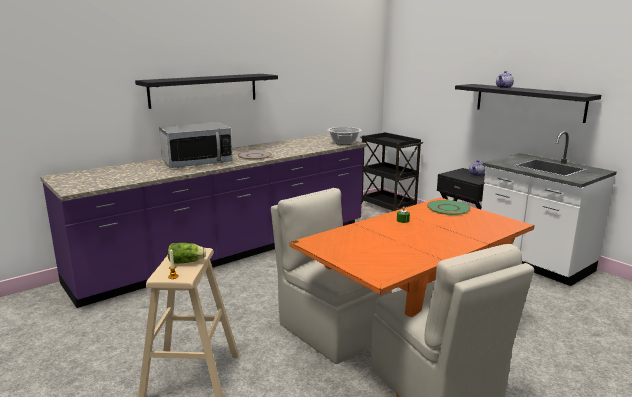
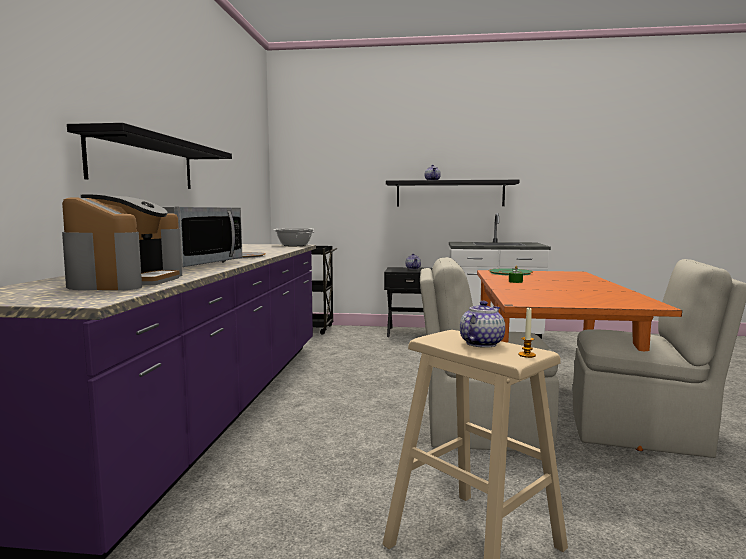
camera: 45 degrees left, 10 degrees down
lettuce [168,243,206,264] -> teapot [460,301,505,348]
none -> coffee machine [62,194,182,291]

